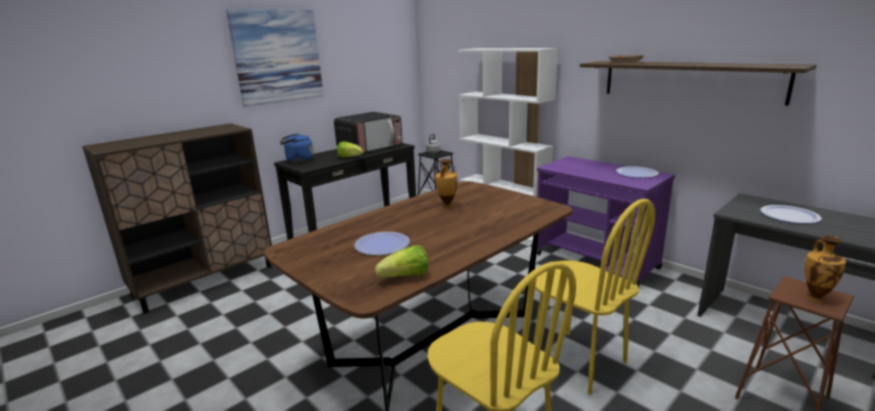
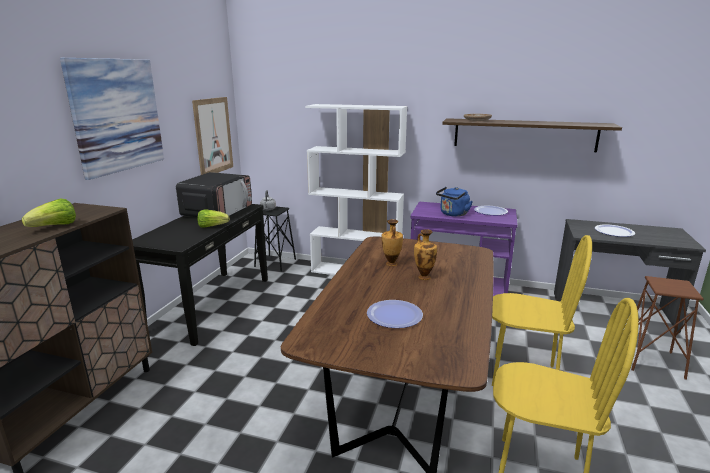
camera: 30 degrees left, 0 degrees up
blue kettle [280,133,314,162] -> blue kettle moved to [436,187,473,217]
lettuce [375,245,429,277] -> lettuce moved to [22,199,76,227]
vase [805,236,846,303] -> vase moved to [414,229,437,280]
none -> picture [192,97,233,175]

